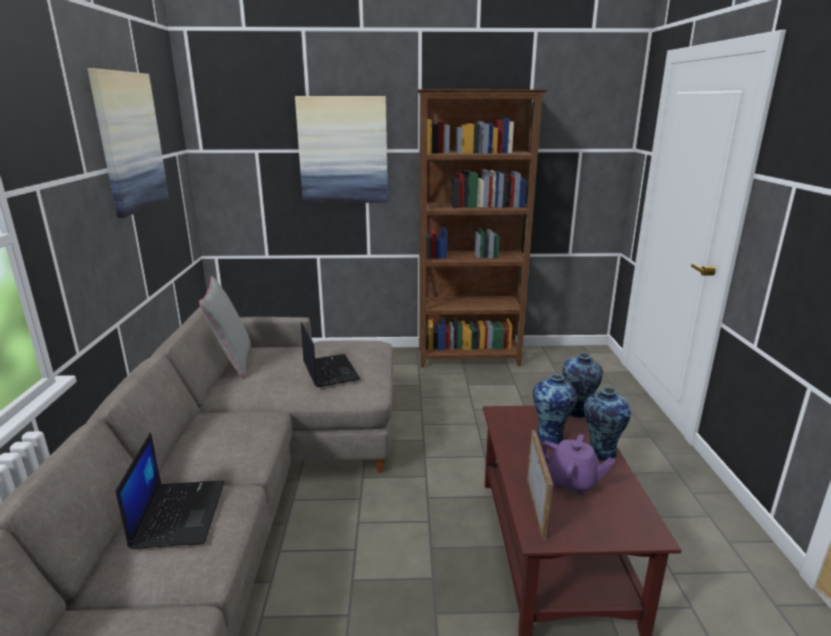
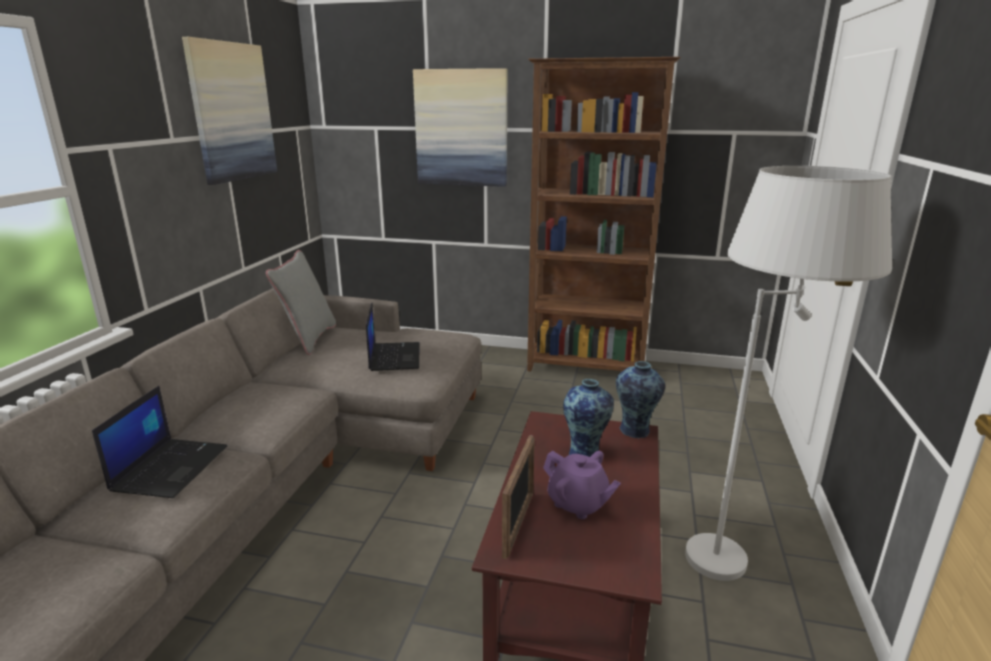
camera: 15 degrees right, 0 degrees up
vase [584,387,631,461] -> none
none -> white floor lamp [685,166,892,581]

